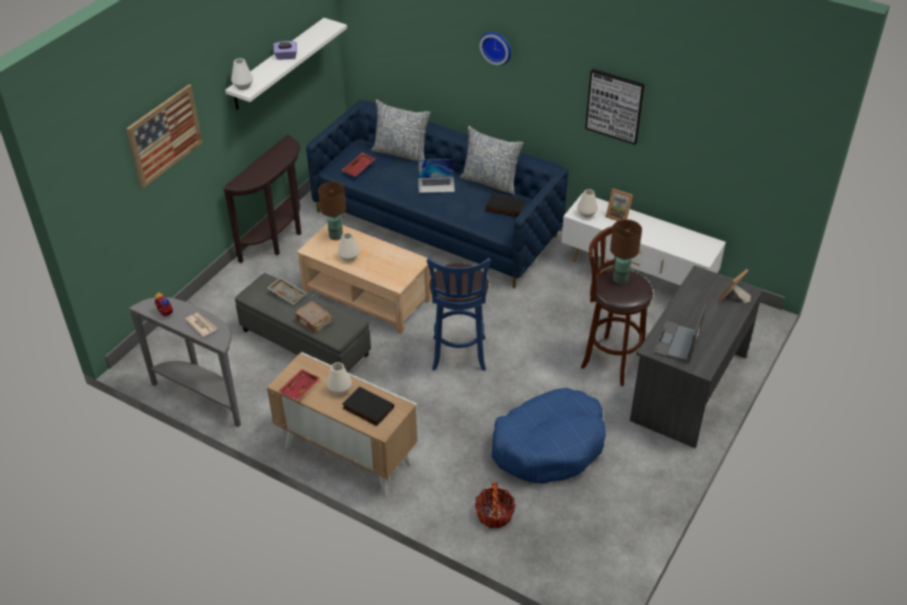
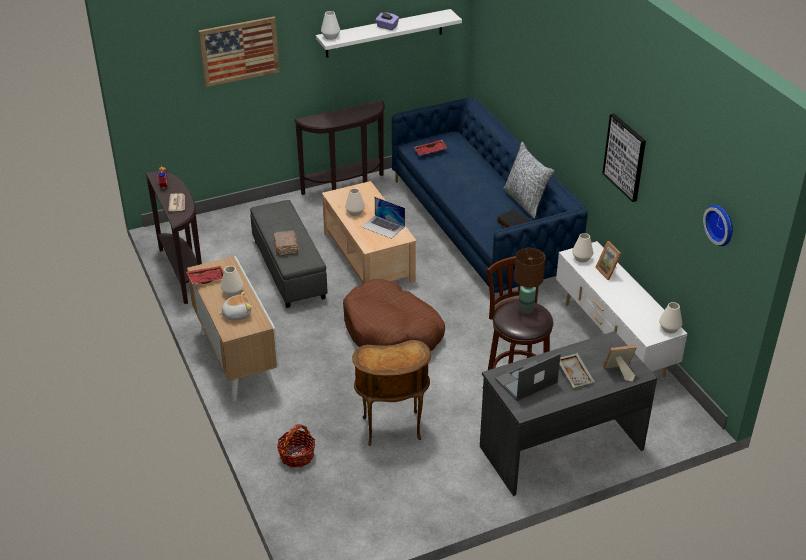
camera: 35 degrees right, 5 degrees down
grey console table [128,297,241,427] -> brown console table [145,172,202,304]
grey tray [267,277,307,305] -> grey tray moved to [560,353,595,388]
brown table lamp [318,182,346,240] -> none
black book [343,386,394,426] -> plush toy [219,291,252,320]
pillow [371,99,431,162] -> none
laptop [418,159,455,193] -> laptop moved to [362,197,405,239]
blue stool [427,258,491,371] -> brown dog bed [343,279,445,351]
wall clock [479,32,511,65] -> wall clock moved to [703,205,733,246]
blue dog bed [491,388,606,484] -> brown side table [352,340,431,446]
none -> white vase [659,302,682,334]

